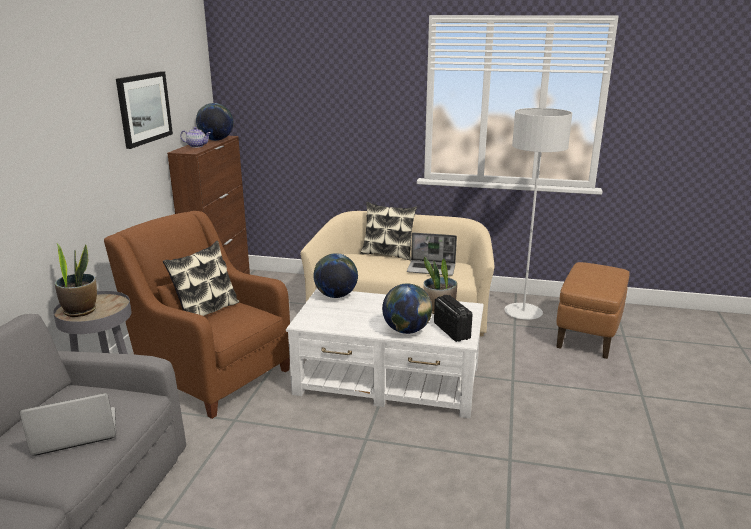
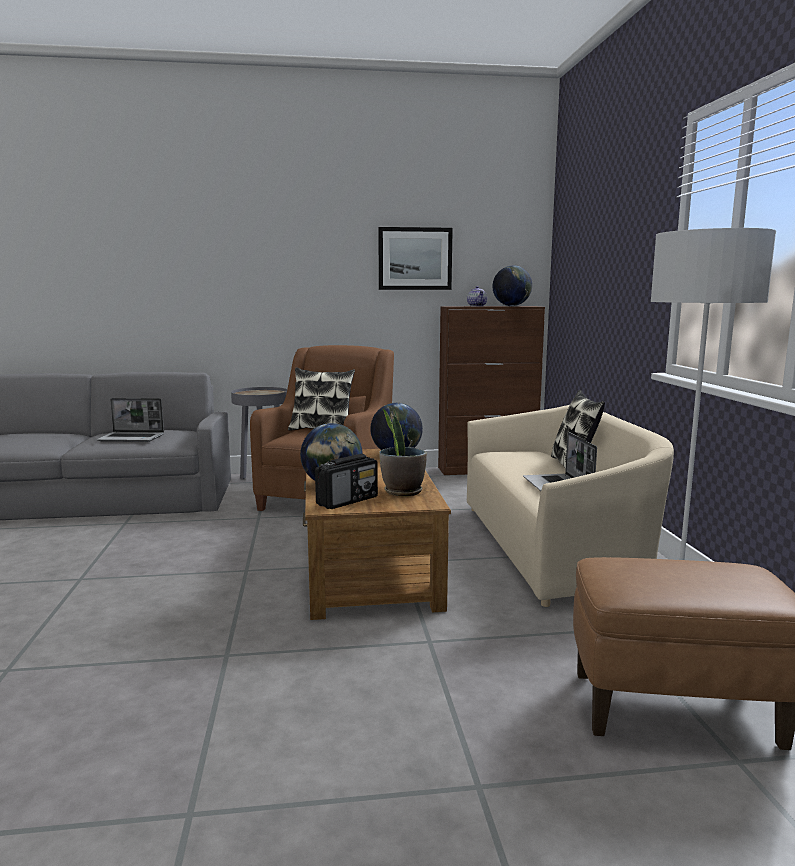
camera: 70 degrees right, 10 degrees down
laptop [19,393,116,455] -> laptop turned 135 degrees clockwise [96,398,164,442]
potted plant [55,244,97,317] -> none
white coffee table [286,288,484,418] -> brown coffee table [303,449,451,620]

